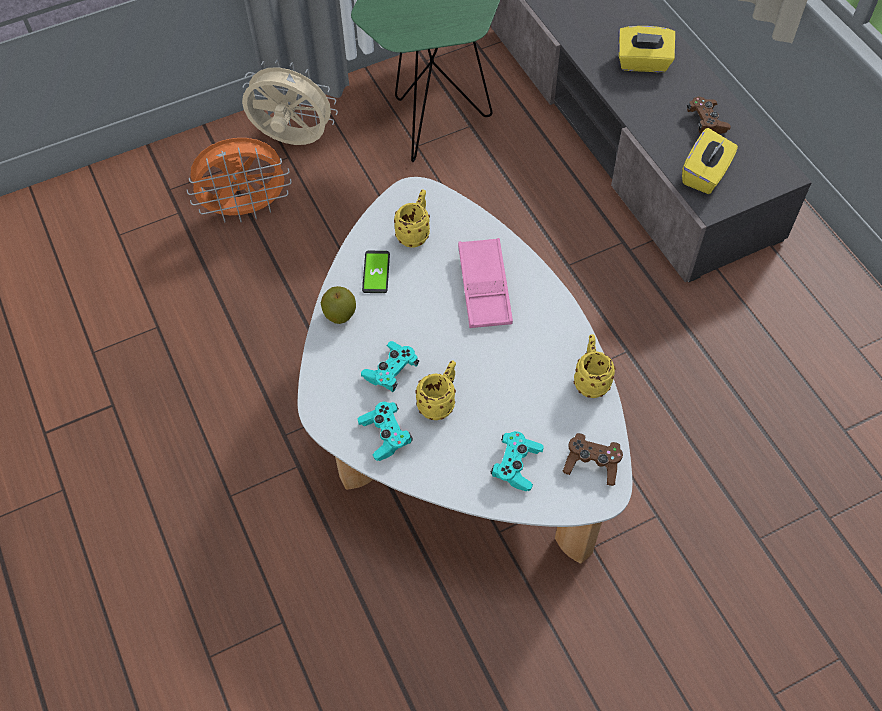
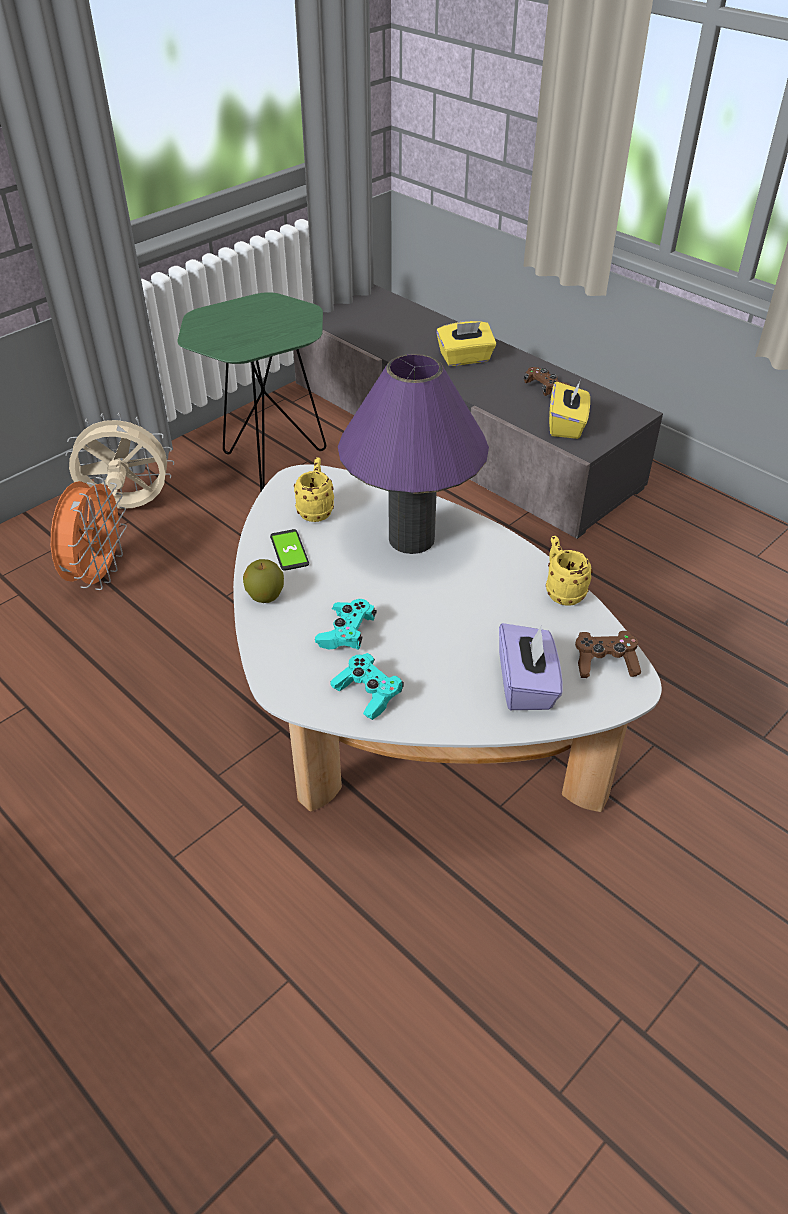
camera: 20 degrees left, 15 degrees down
orange fan [187,138,292,222] -> orange fan turned 45 degrees counterclockwise [51,477,127,590]
yellow mug [415,360,456,420] -> none
pink tray [458,238,513,328] -> purple table lamp [338,354,489,554]
turquoise game controller [491,431,543,491] -> purple tissue box [499,623,563,710]

